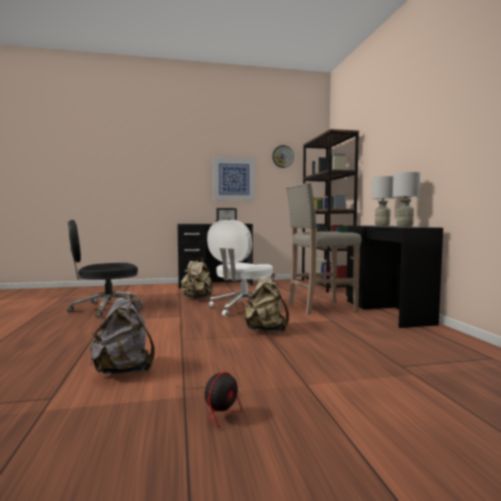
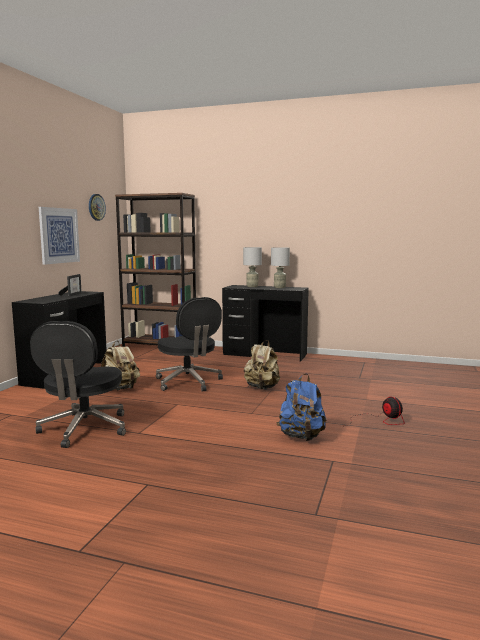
camera: 60 degrees left, 5 degrees up
grey backpack [90,293,155,374] -> blue backpack [276,373,327,441]
white office chair [207,220,273,316] -> black office chair [156,297,223,392]
beige stool [286,182,361,315] -> none

